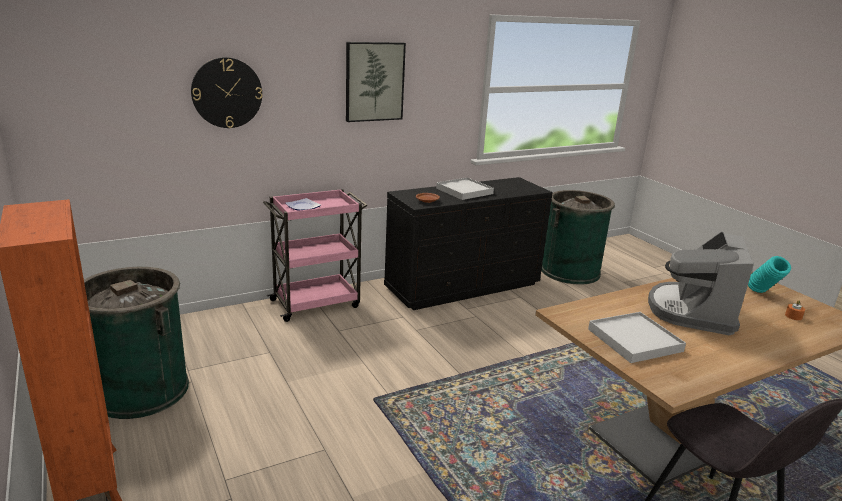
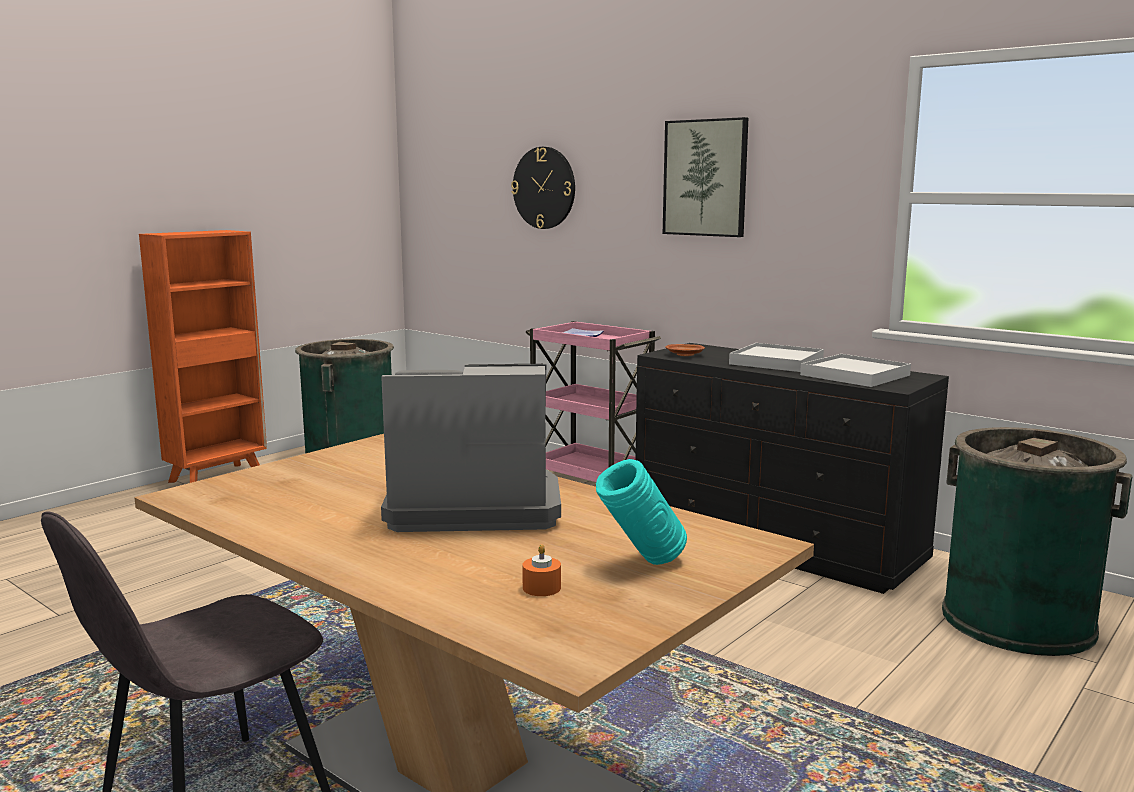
camera: 70 degrees right, 10 degrees down
white tray [588,312,686,363] -> white tray moved to [800,354,911,387]

